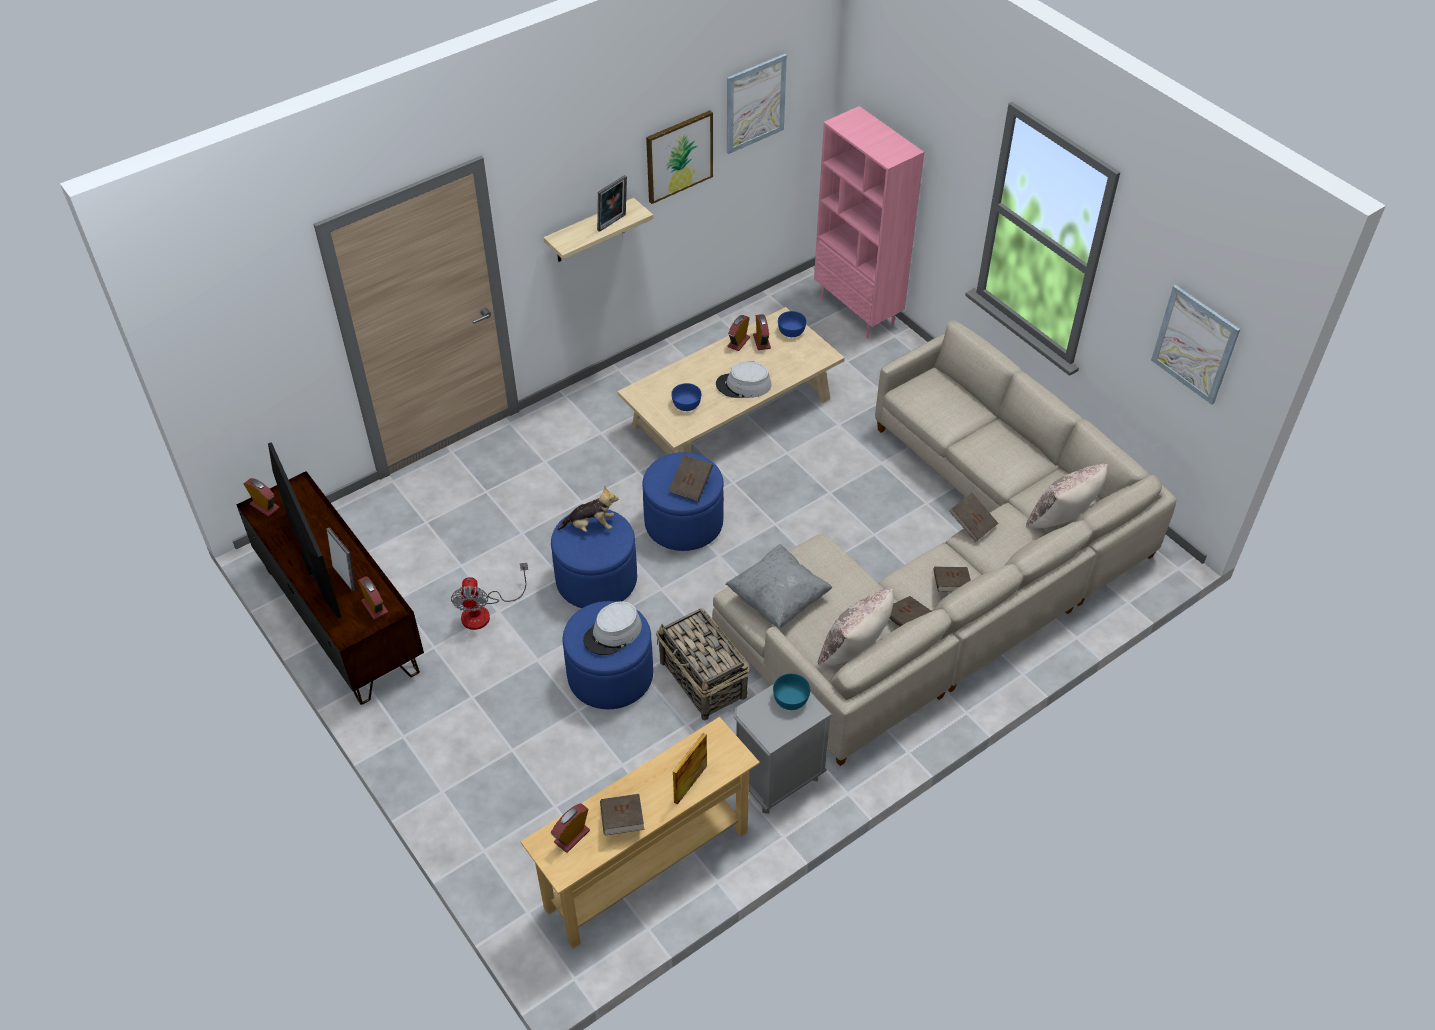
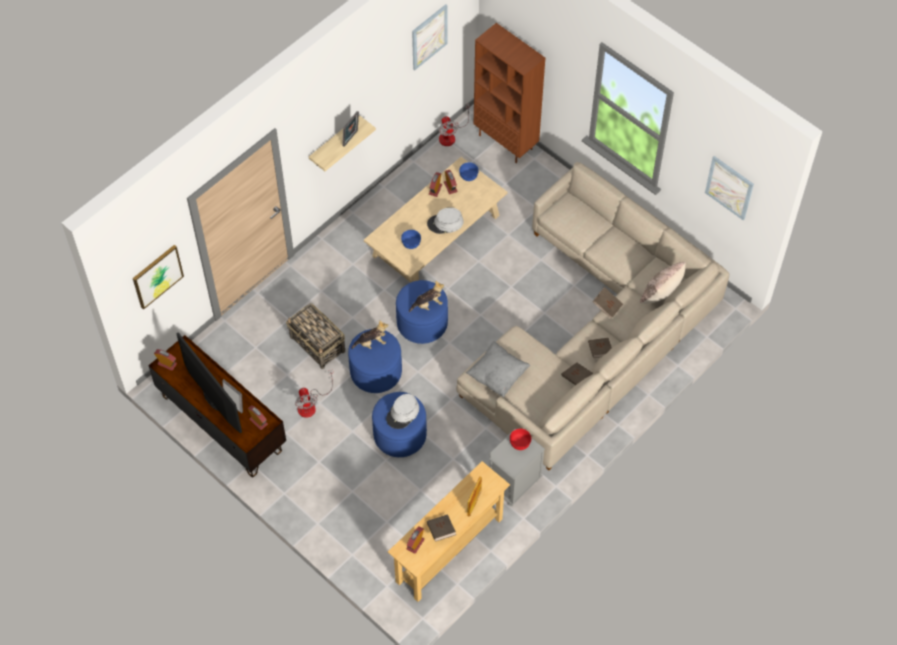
camera: 10 degrees left, 10 degrees up
picture [646,110,713,204] -> picture moved to [133,245,184,310]
basket [656,608,749,720] -> basket moved to [286,304,345,369]
brown book [669,455,713,501] -> plush toy [409,281,444,312]
turquoise bowl [773,673,810,710] -> red bowl [510,429,531,450]
pink bookcase [814,106,924,338] -> brown bookcase [474,23,545,163]
beige pillow [818,589,894,666] -> none
none -> fan [439,103,470,146]

